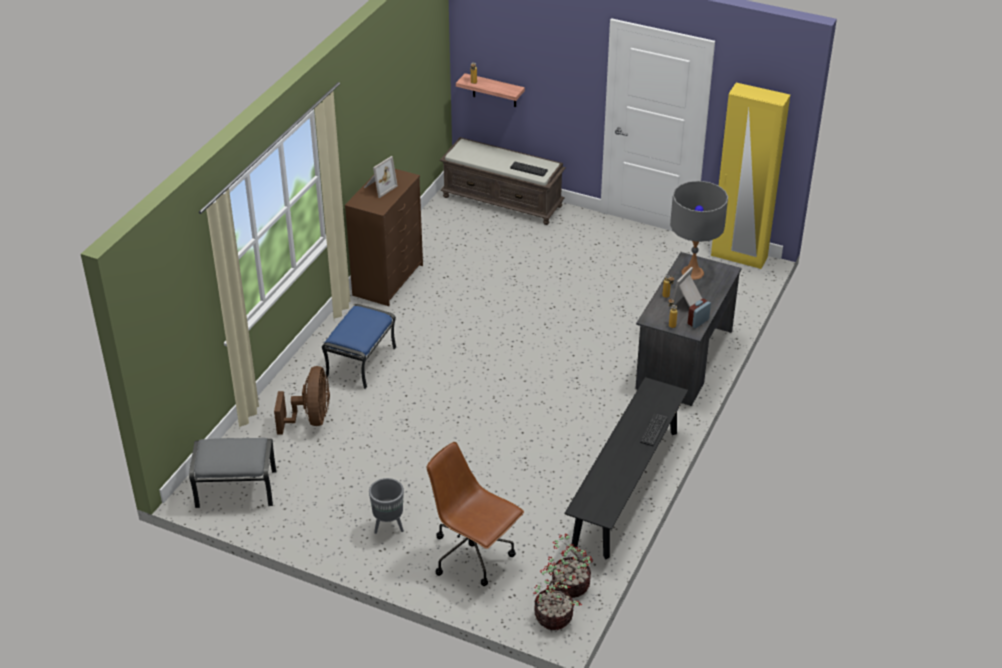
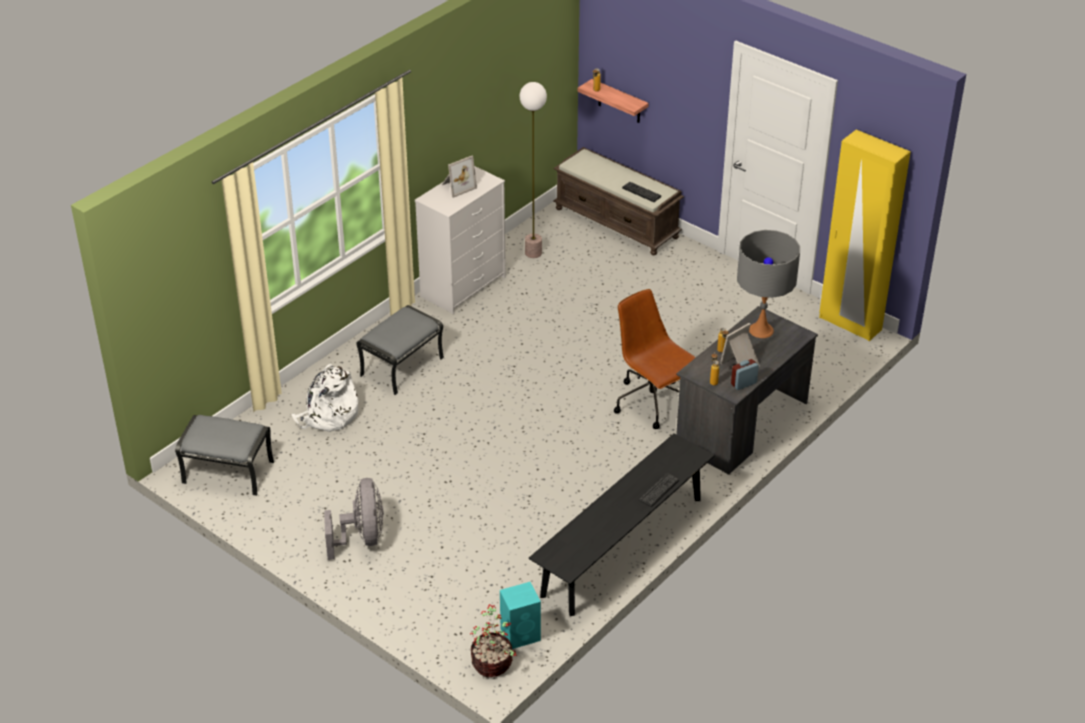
camera: 15 degrees right, 0 degrees up
brown fan [274,366,330,435] -> white backpack [291,364,358,432]
blue ottoman [322,304,396,389] -> grey ottoman [356,305,444,395]
brown dresser [345,169,423,306] -> white dresser [415,166,506,314]
grey planter [369,478,404,534] -> grey fan [324,478,384,560]
brown office chair [427,442,524,586] -> brown office chair moved to [614,289,696,429]
potted plant [544,533,593,598] -> turquoise speaker [500,582,541,649]
none -> floor lamp [520,82,547,258]

